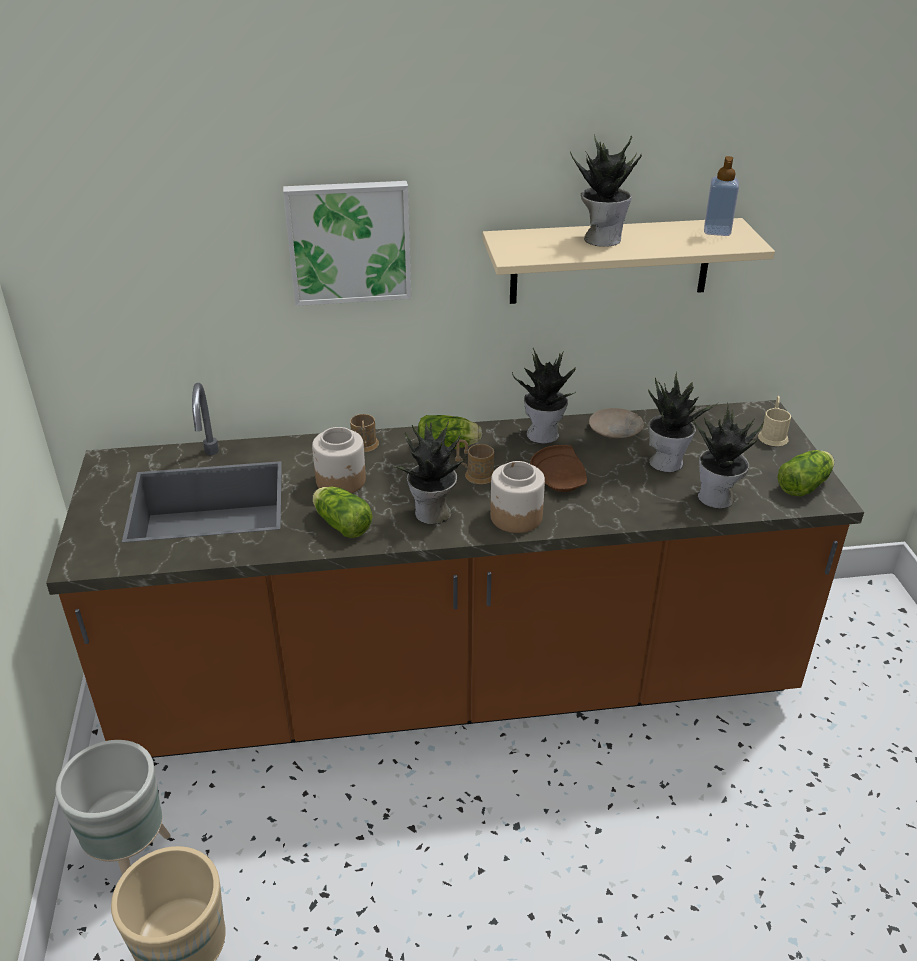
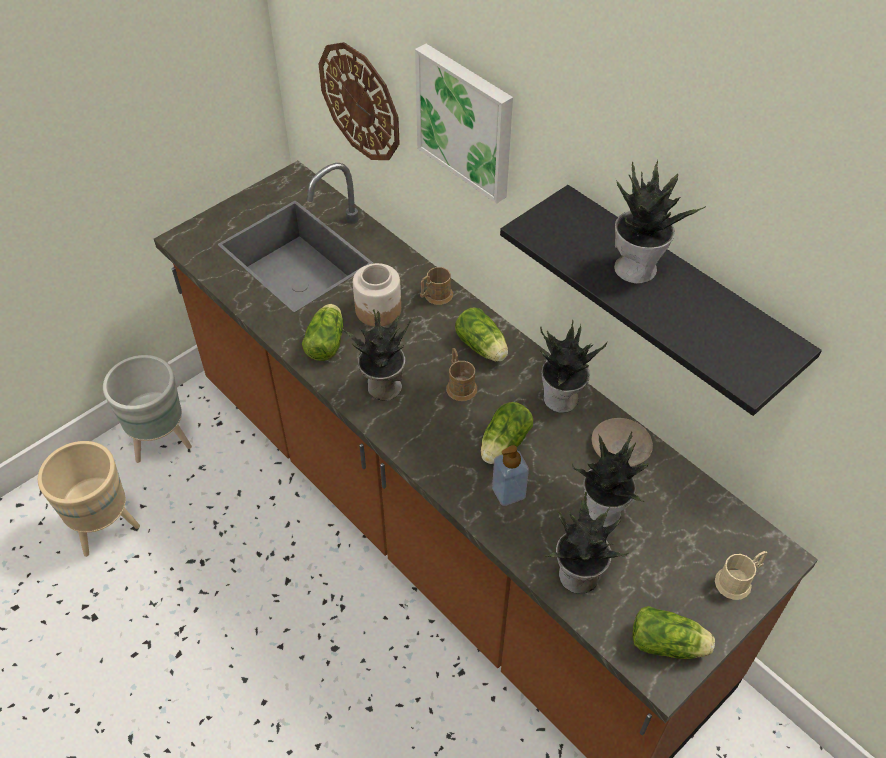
camera: 55 degrees right, 15 degrees up
beige shelf [482,218,775,304] -> black shelf [500,185,822,416]
jar [490,461,545,533] -> none
brown plate [530,445,587,492] -> lettuce [481,402,533,464]
soap dispenser [704,156,739,236] -> soap dispenser moved to [492,445,529,506]
none -> wall clock [318,42,400,160]

